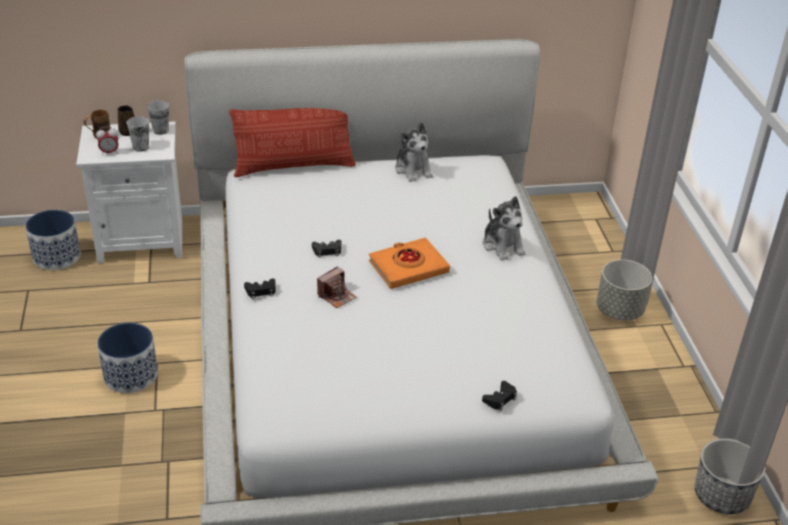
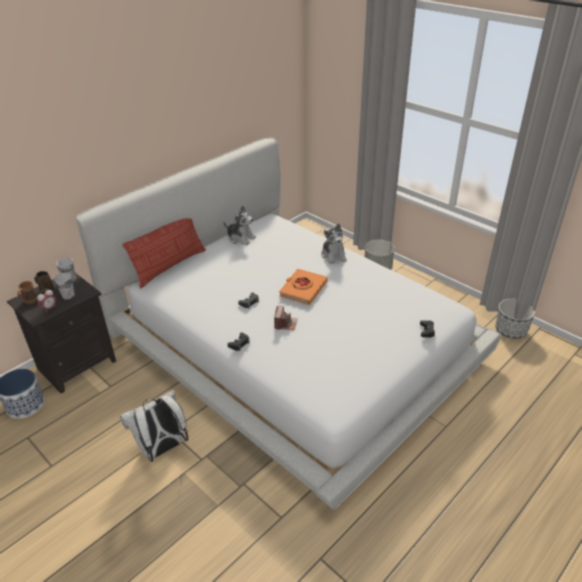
camera: 35 degrees left, 0 degrees up
white nightstand [76,122,182,264] -> black nightstand [7,273,116,394]
planter [97,323,158,393] -> white backpack [120,390,188,462]
plush toy [483,196,526,261] -> plush toy turned 45 degrees clockwise [321,223,347,264]

